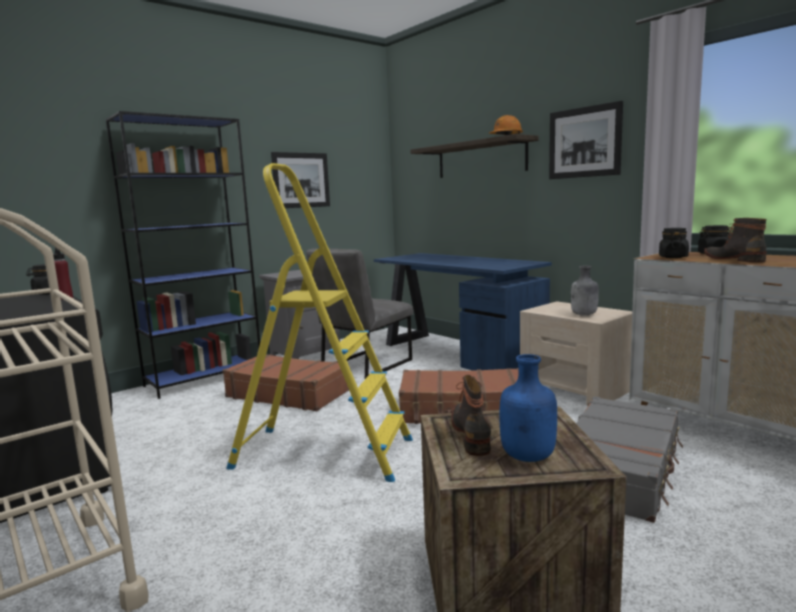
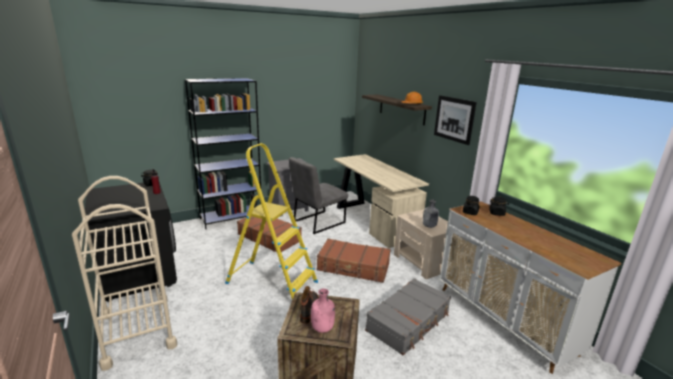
camera: 10 degrees right, 10 degrees up
picture [271,152,330,208] -> none
blue desk [374,253,552,370] -> beige desk [334,154,429,248]
blue bottle [499,354,557,462] -> pink bottle [311,288,335,333]
boot [704,218,767,263] -> none

